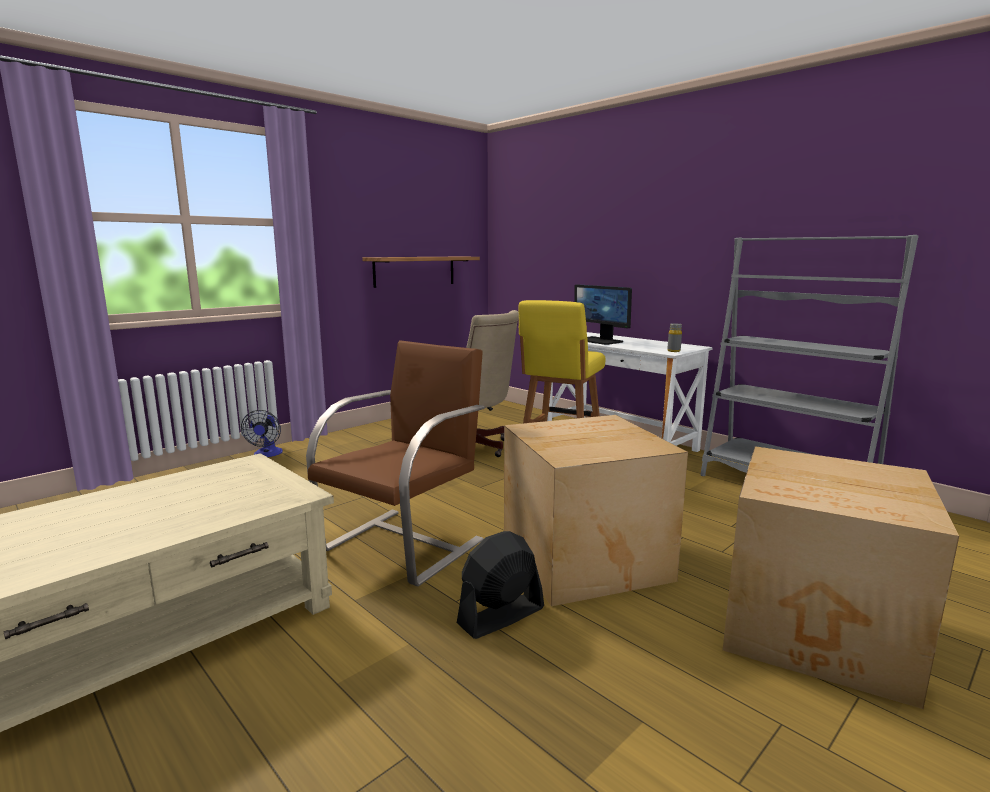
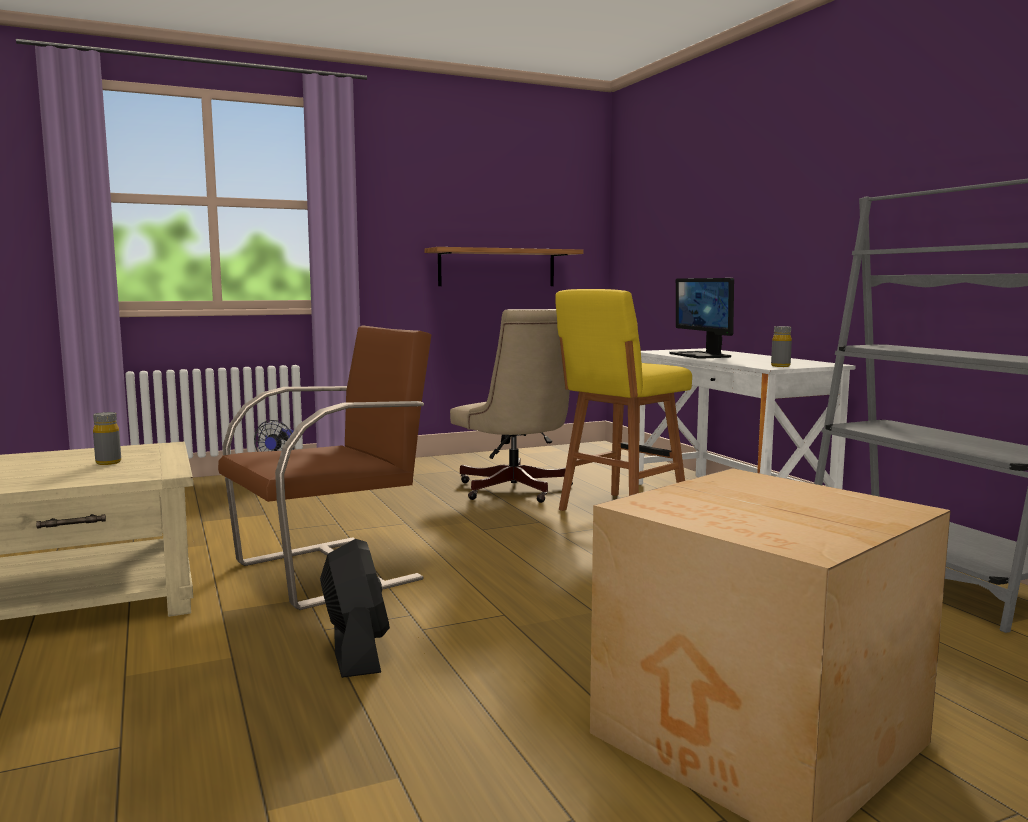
camera: 20 degrees right, 5 degrees down
black fan [457,531,544,639] -> black fan turned 90 degrees clockwise [320,539,390,678]
cardboard box [504,415,688,606] -> none
none -> grey bottle [93,412,121,465]

